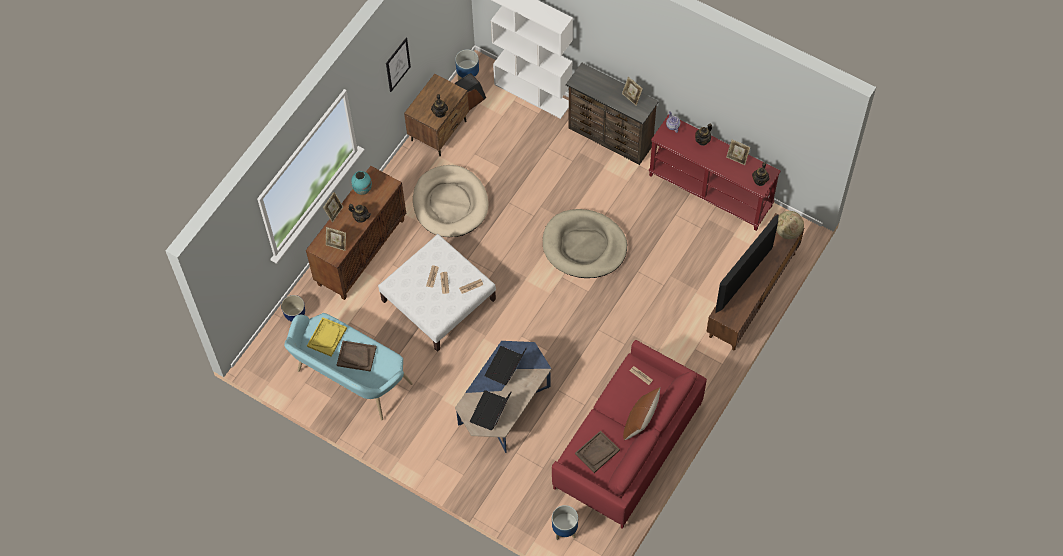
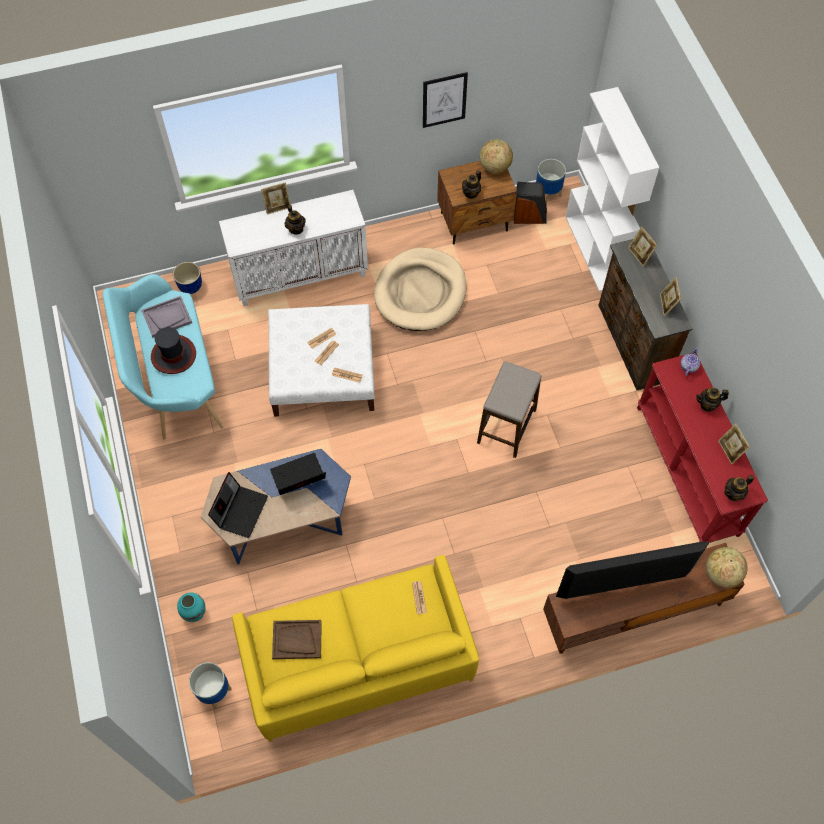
camera: 40 degrees right, 0 degrees up
brown cabinet [306,166,406,300] -> white cabinet [219,190,368,306]
yellow tray [307,317,347,357] -> grey tray [142,296,192,338]
picture frame [326,227,346,251] -> picture frame moved to [628,226,657,267]
brown tray [337,341,377,372] -> hat [151,327,196,374]
turquoise vase [351,171,372,195] -> turquoise vase moved to [177,593,206,622]
laptop [470,390,512,430] -> laptop turned 135 degrees clockwise [208,472,268,538]
beige dog bed [543,209,627,278] -> stool [477,361,542,458]
red sofa [552,340,707,529] -> yellow sofa [232,555,479,742]
brown pillow [623,387,660,440] -> none
none -> globe [480,139,513,174]

